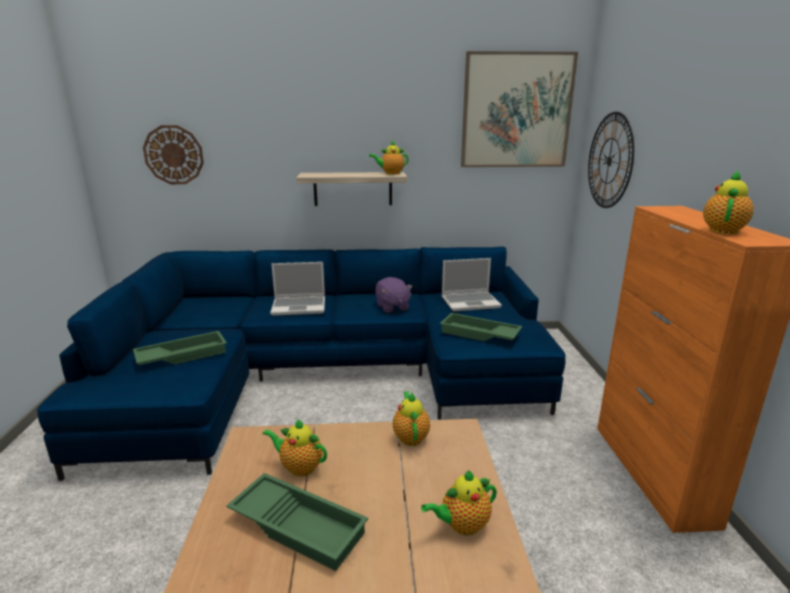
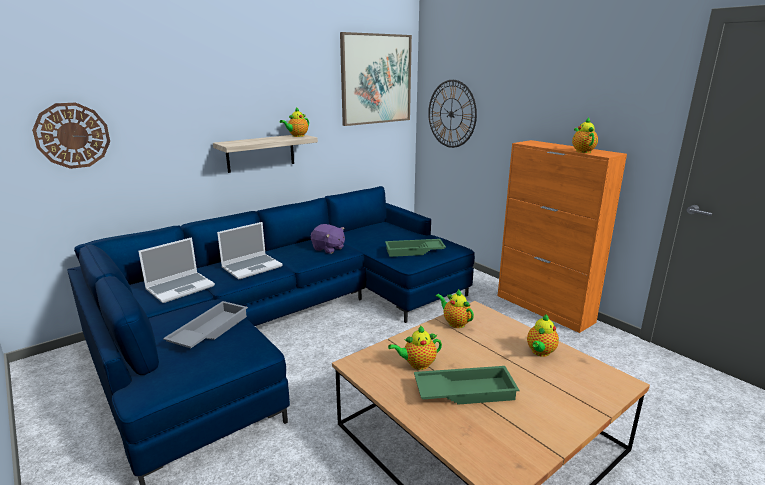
camera: 35 degrees left, 0 degrees up
green tray [133,331,227,365] -> grey tray [163,301,248,348]
laptop [442,258,502,311] -> laptop moved to [138,237,215,303]

